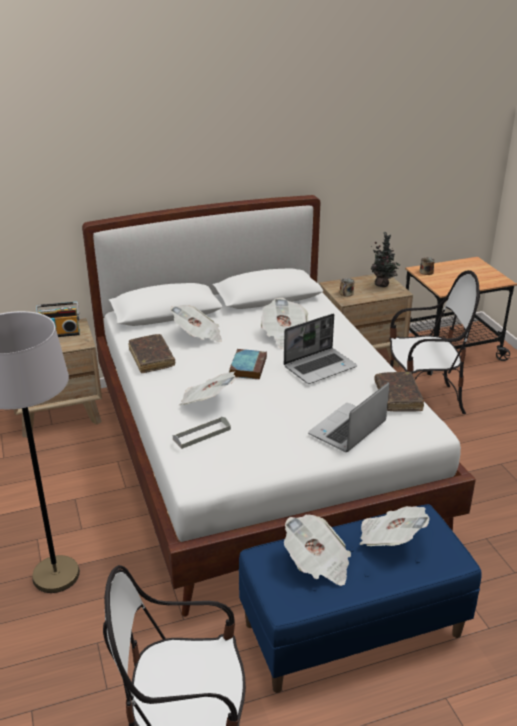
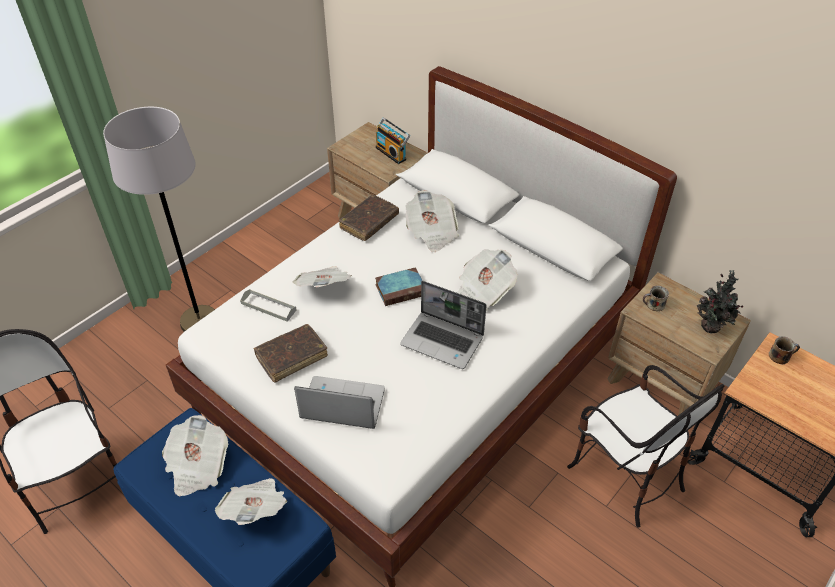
camera: 60 degrees right, 15 degrees up
brown book [375,372,424,412] -> brown book moved to [254,324,328,382]

